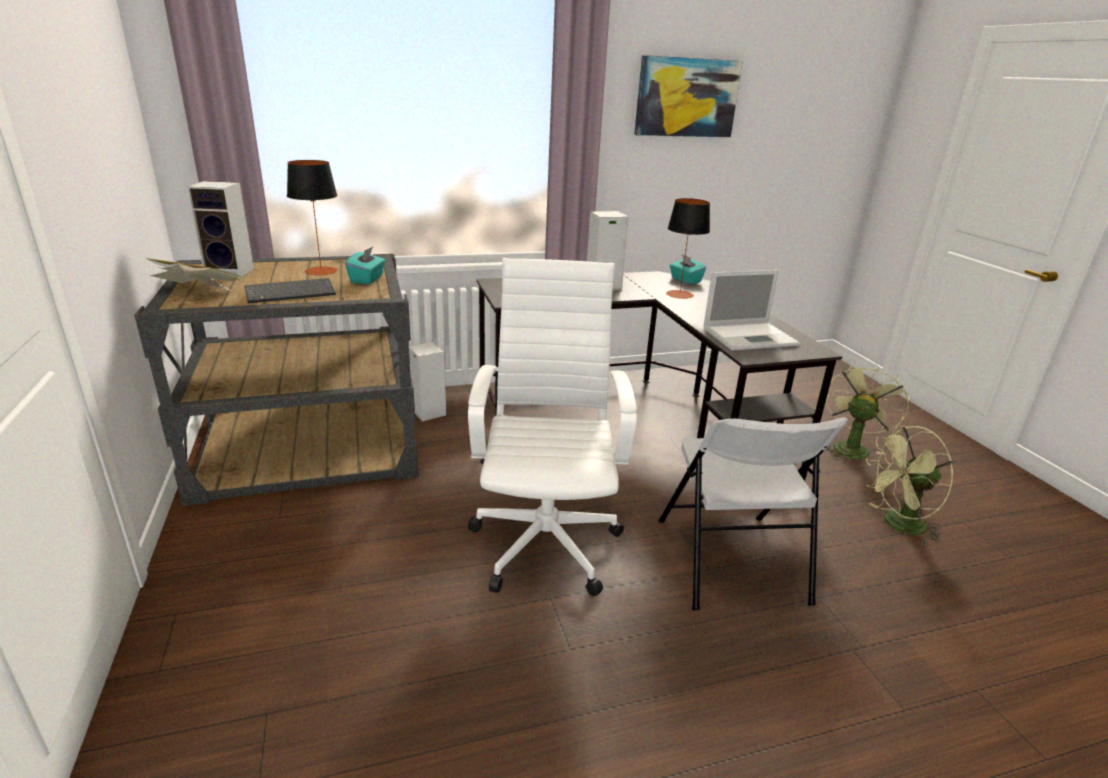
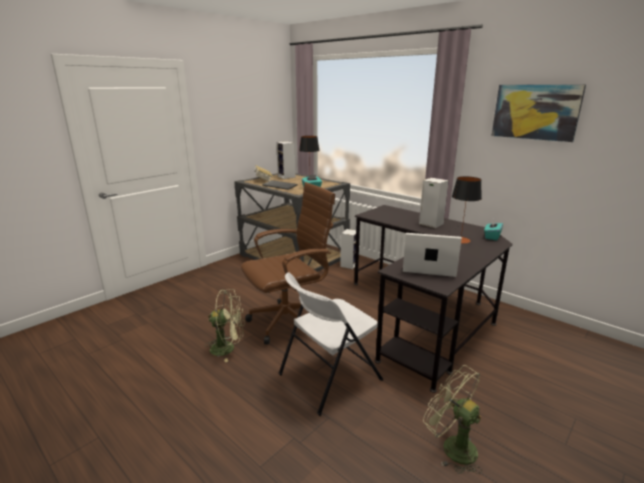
camera: 60 degrees right, 5 degrees down
white office chair [468,258,637,596] -> brown office chair [241,182,335,344]
laptop [704,270,800,351] -> laptop turned 150 degrees clockwise [403,233,462,277]
green fan [825,363,910,460] -> green fan moved to [204,289,245,362]

